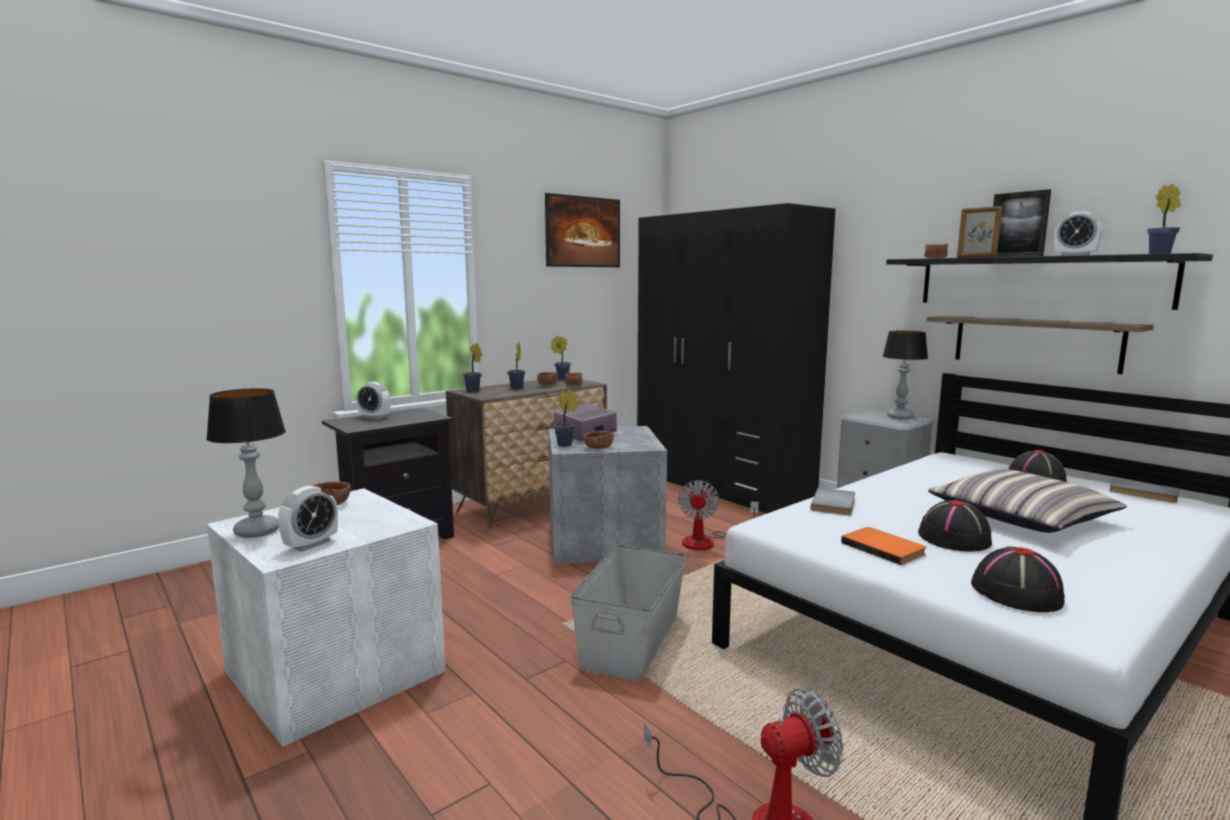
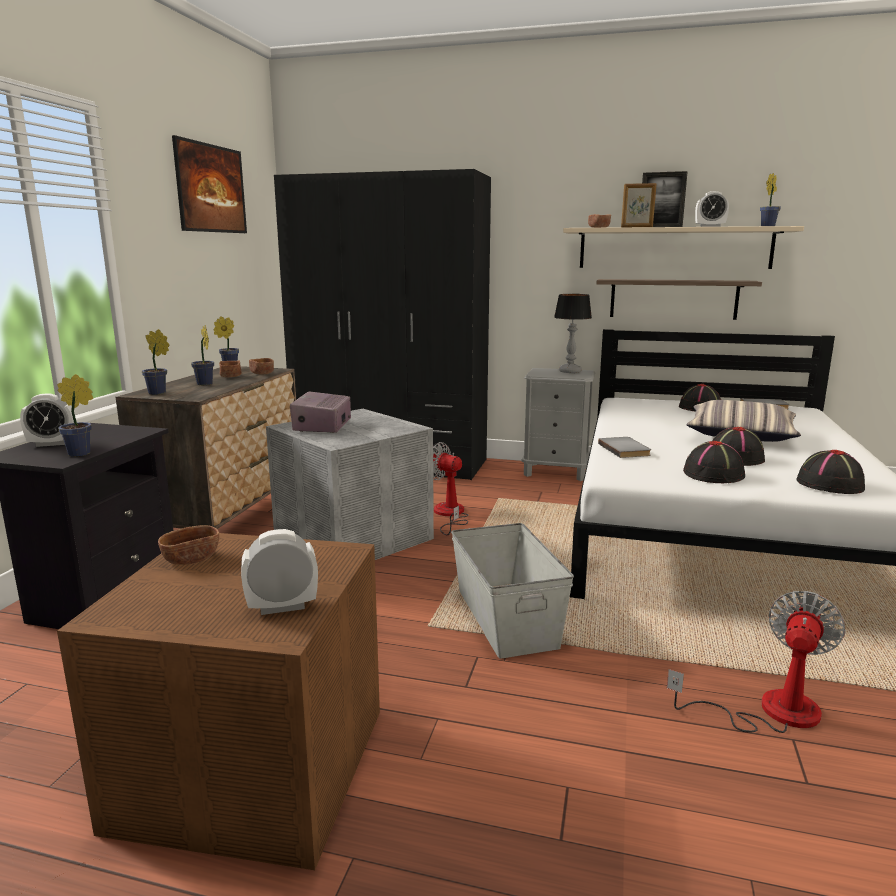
camera: 35 degrees left, 5 degrees up
table lamp [206,388,286,538] -> none
white storage box [207,488,446,747] -> brown storage box [57,533,380,870]
alarm clock [278,486,338,552] -> alarm clock turned 105 degrees counterclockwise [241,529,318,615]
potted plant [554,390,579,447] -> potted plant moved to [57,374,93,457]
brown bowl [584,431,614,449] -> none
fan [678,480,759,550] -> fan turned 150 degrees clockwise [433,442,469,536]
orange book [841,527,926,565] -> black hat [683,441,745,483]
black shelf [886,253,1213,310] -> beige shelf [563,226,804,269]

